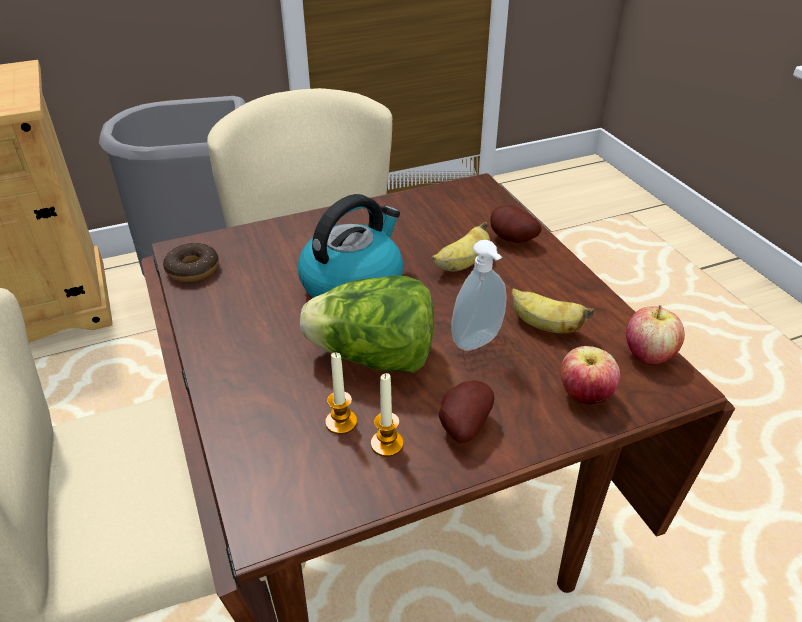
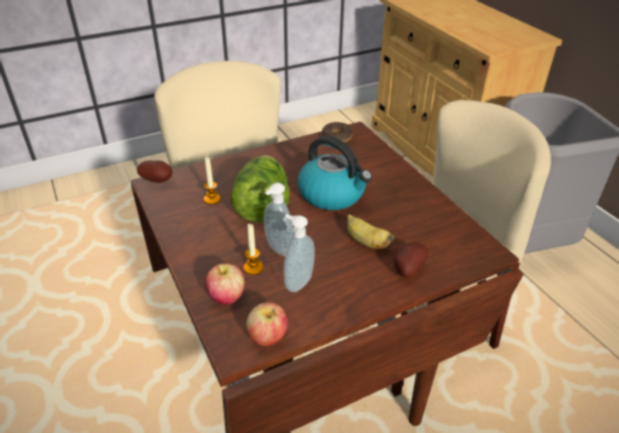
camera: 85 degrees right, 0 degrees up
candle [371,373,404,457] -> candle moved to [244,224,263,275]
potato [439,380,494,443] -> potato moved to [137,160,172,183]
banana [511,288,594,333] -> soap dispenser [283,214,315,292]

